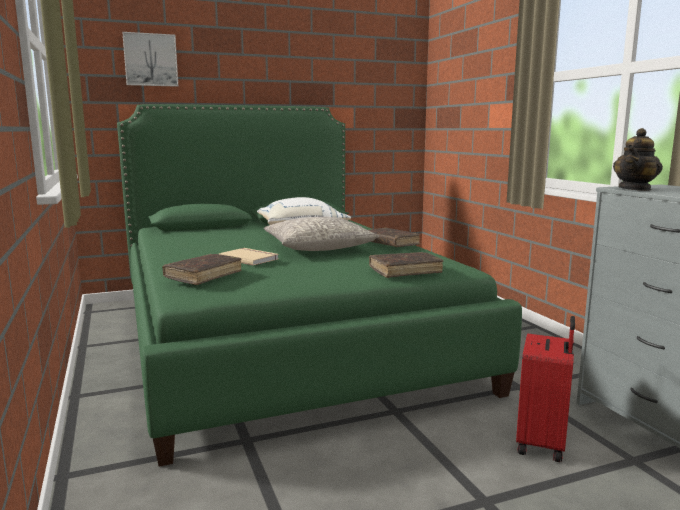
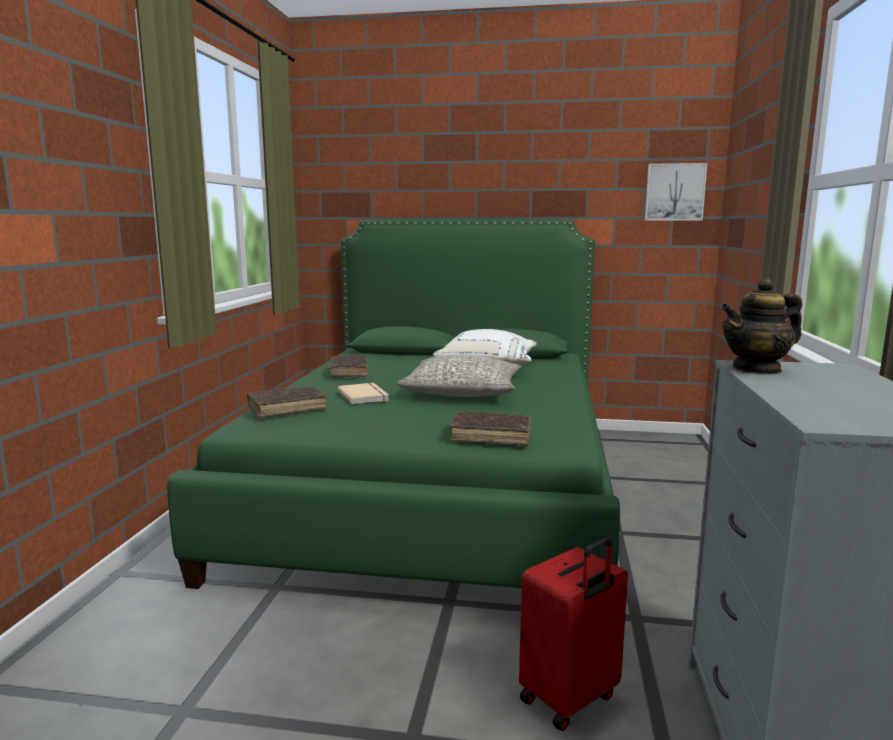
camera: 30 degrees right, 0 degrees up
picture [122,32,178,87] -> picture moved to [645,163,707,221]
brown book [369,227,420,247] -> brown book moved to [329,355,368,377]

